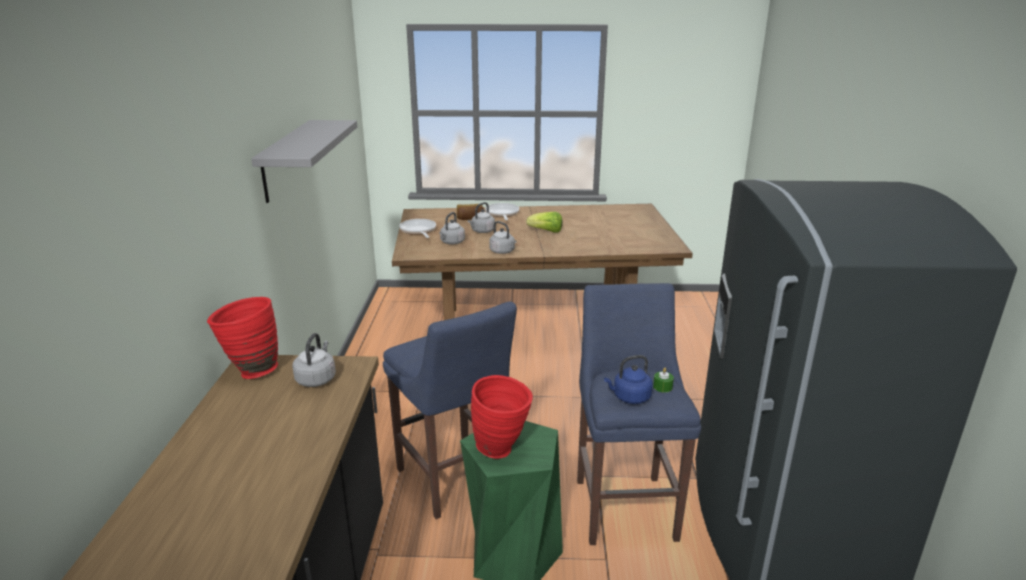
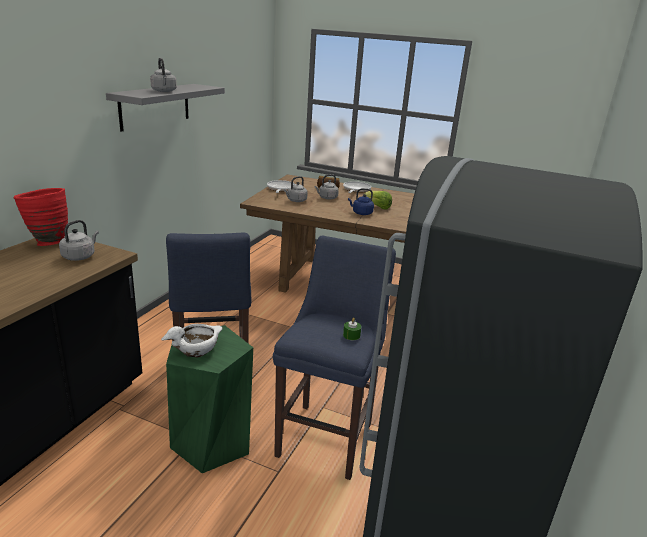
camera: 20 degrees right, 0 degrees up
red vase [471,375,533,459] -> white bowl [161,324,223,358]
grey kettle [489,221,516,254] -> grey kettle moved to [150,58,177,92]
blue kettle [604,355,653,404] -> blue kettle moved to [348,188,374,215]

